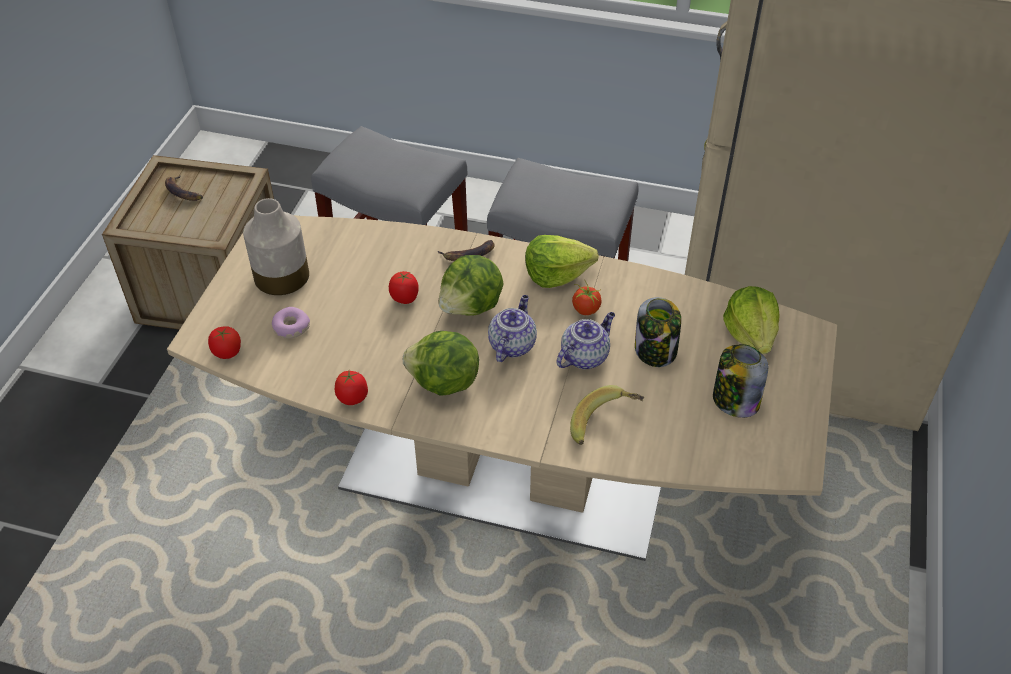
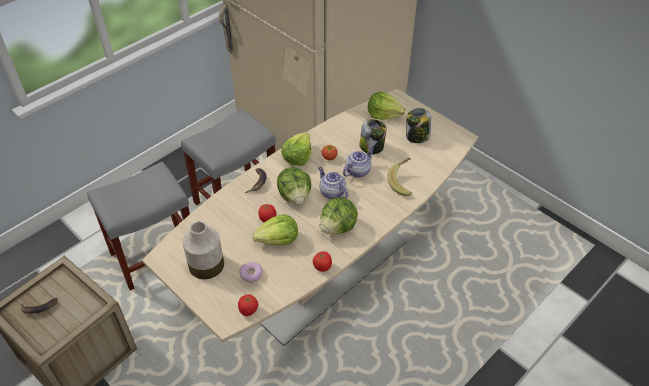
camera: 60 degrees left, 0 degrees up
teapot [556,312,615,369] -> teapot turned 60 degrees clockwise [343,147,374,178]
none -> lettuce [252,214,298,245]

